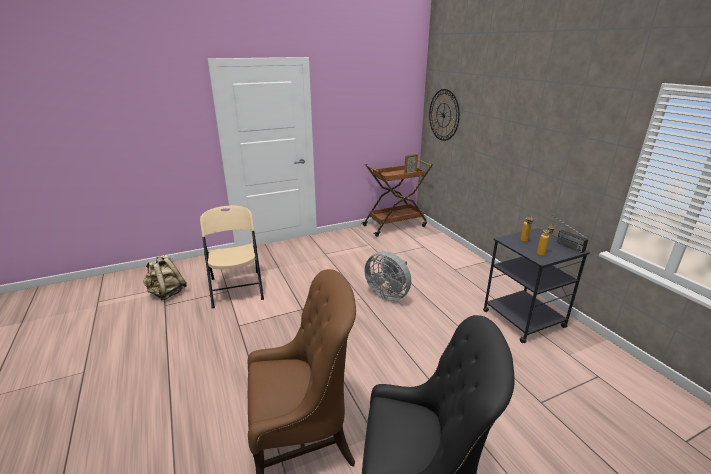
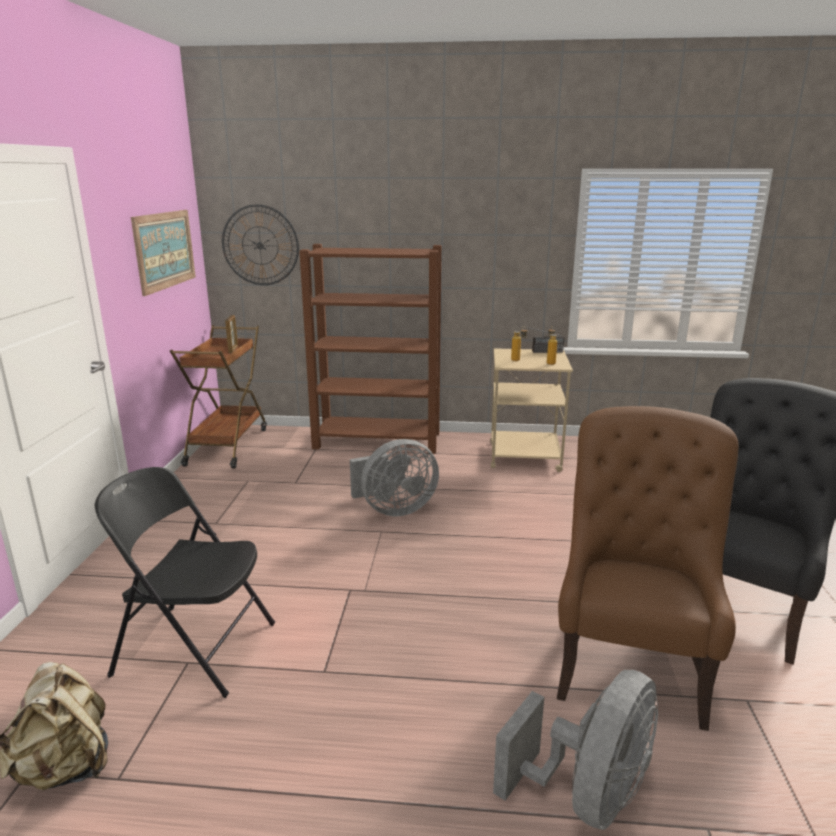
camera: 60 degrees left, 5 degrees down
beige chair [200,206,264,308] -> black chair [95,467,275,698]
black cart [483,228,590,343] -> beige cart [490,348,573,472]
none -> picture [131,210,196,296]
none -> brown bookcase [299,244,442,454]
none -> grey fan [493,670,658,830]

